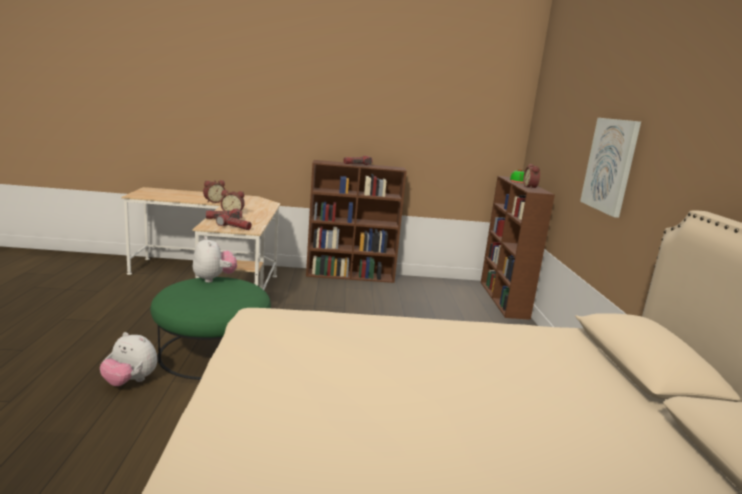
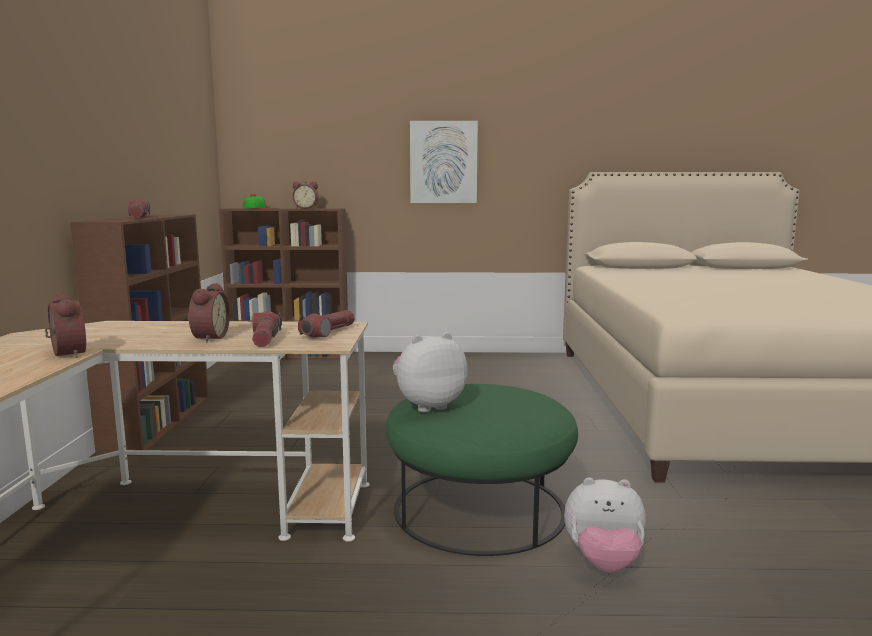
camera: 85 degrees left, 5 degrees down
plush toy [100,332,157,386] -> plush toy turned 75 degrees clockwise [564,477,646,573]

